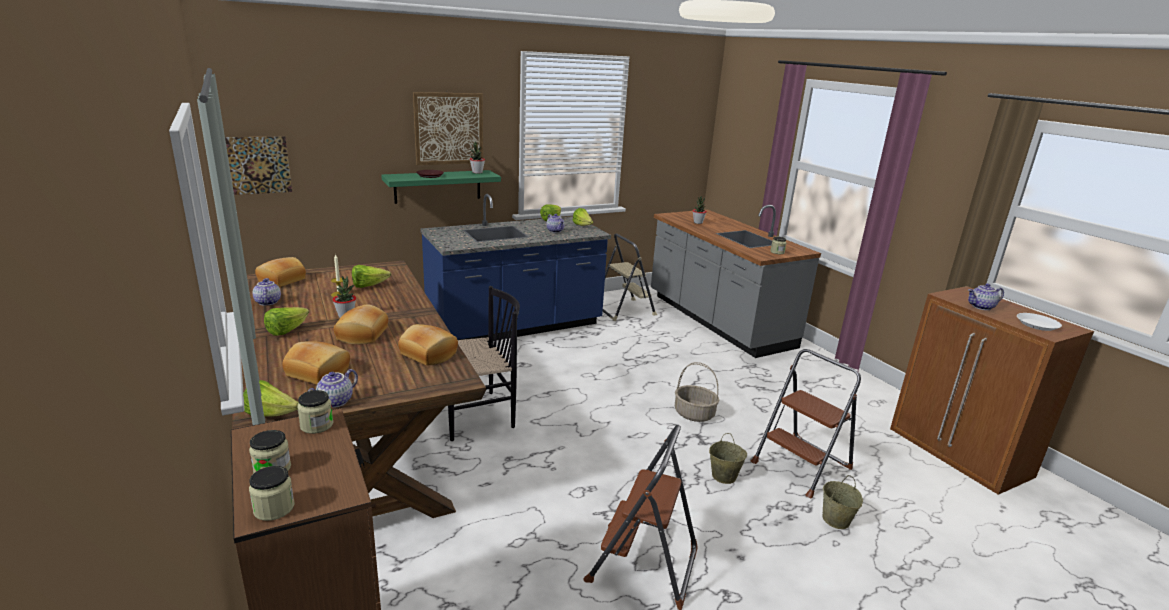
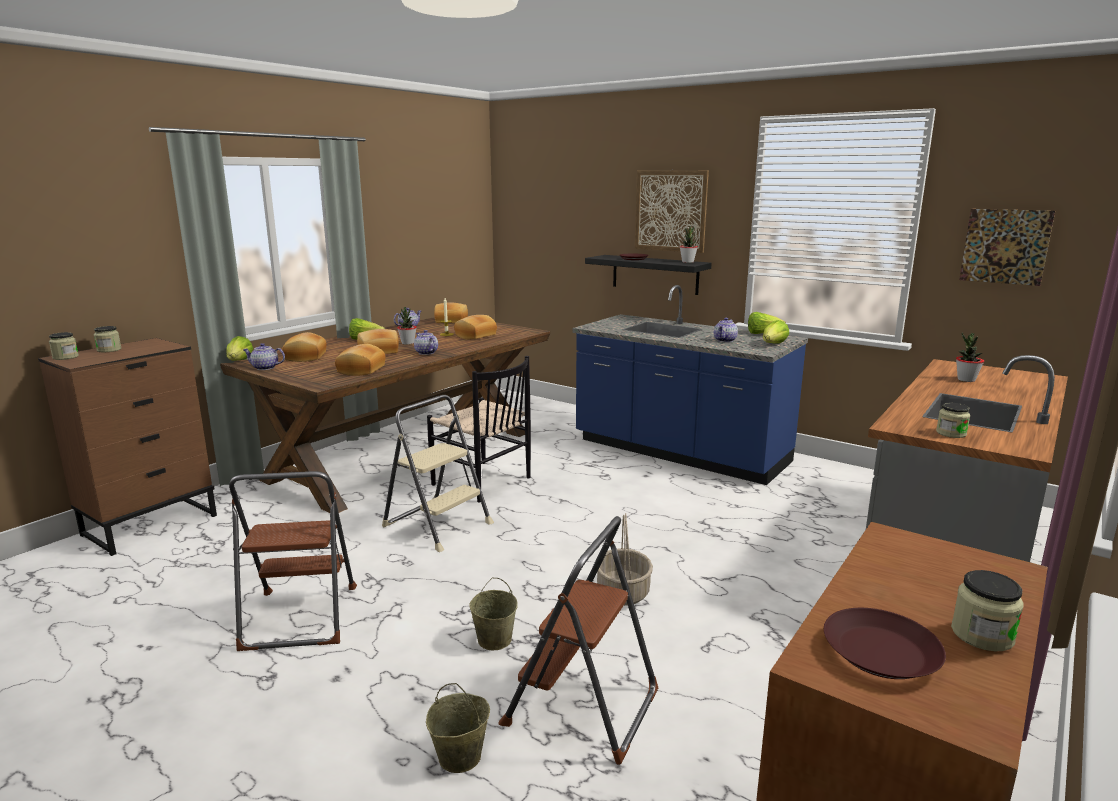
camera: 65 degrees right, 5 degrees down
picture [225,136,292,195] -> picture moved to [959,209,1055,286]
jar [297,390,333,434] -> jar moved to [951,570,1024,651]
lettuce [352,265,391,288] -> bread [454,315,497,339]
green shelf [381,170,501,204] -> black shelf [585,255,712,295]
beige step ladder [603,234,657,321] -> beige step ladder moved to [382,395,494,552]
teapot [968,283,1004,310] -> teapot moved to [414,330,438,355]
white plate [1017,313,1062,331] -> brown plate [824,608,946,679]

